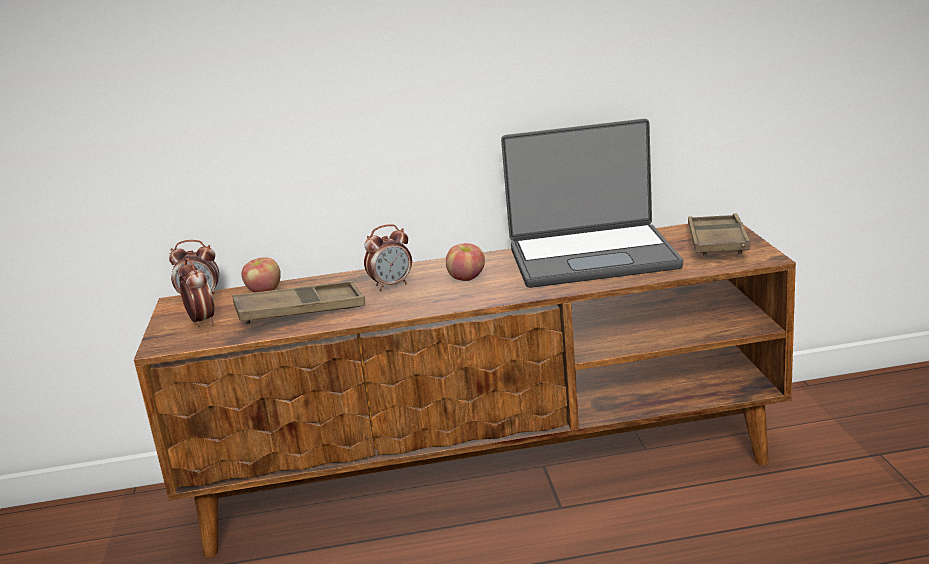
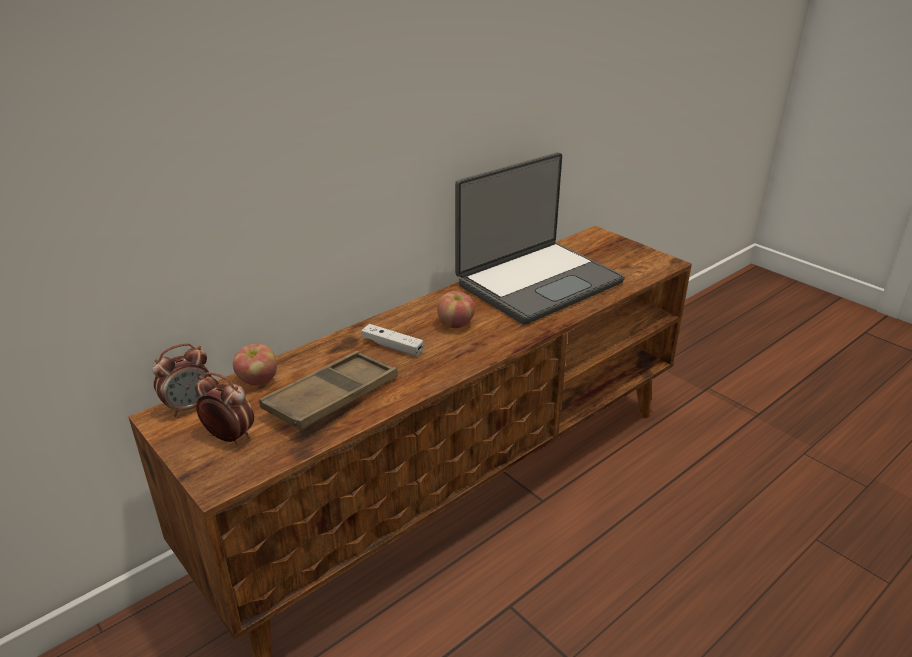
camera: 35 degrees left, 10 degrees up
alarm clock [364,224,412,291] -> white game controller [361,324,423,356]
brown tray [688,214,750,257] -> none

